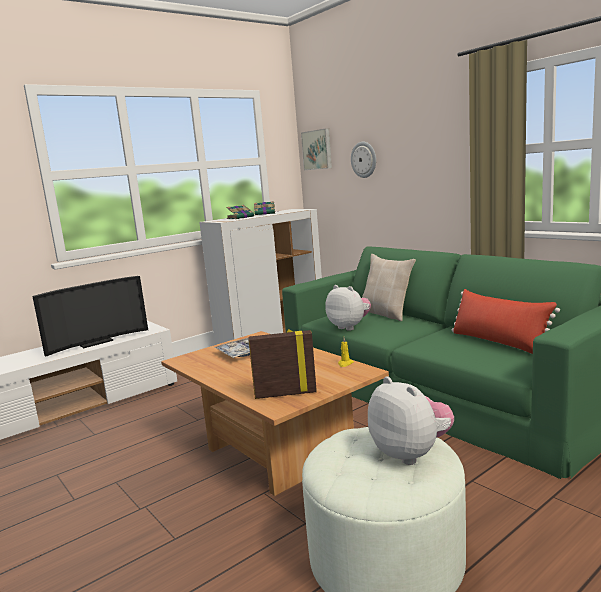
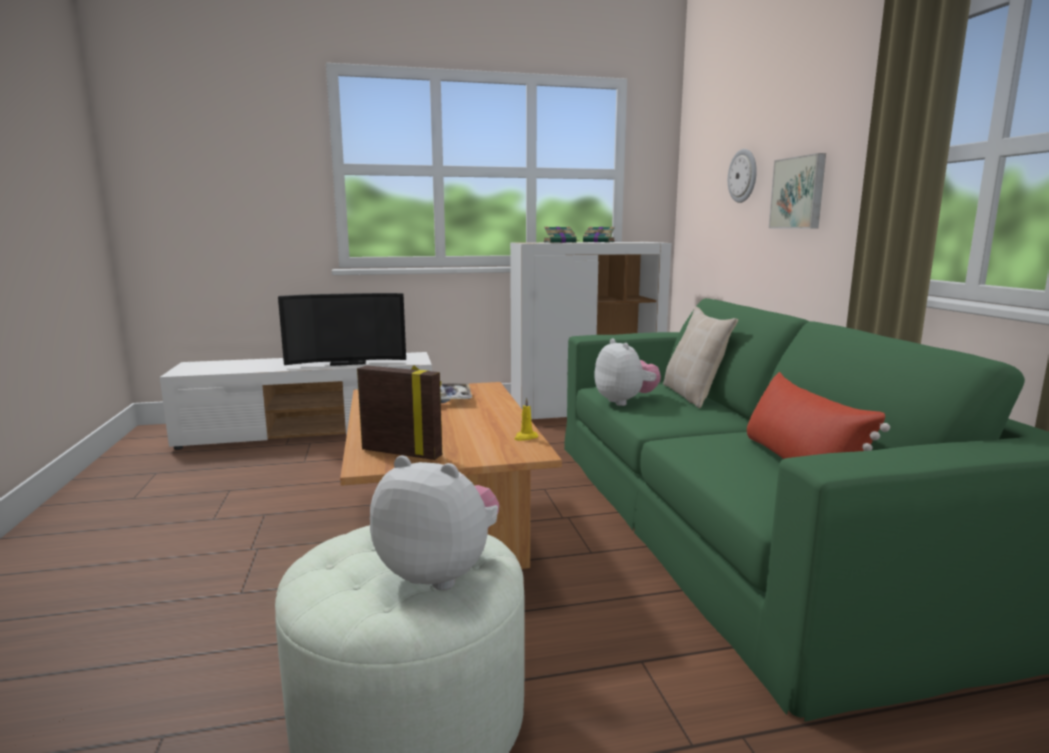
camera: 25 degrees right, 0 degrees up
picture [301,128,332,170] -> picture moved to [769,153,826,229]
plush toy [368,376,454,465] -> plush toy turned 60 degrees counterclockwise [370,455,500,590]

